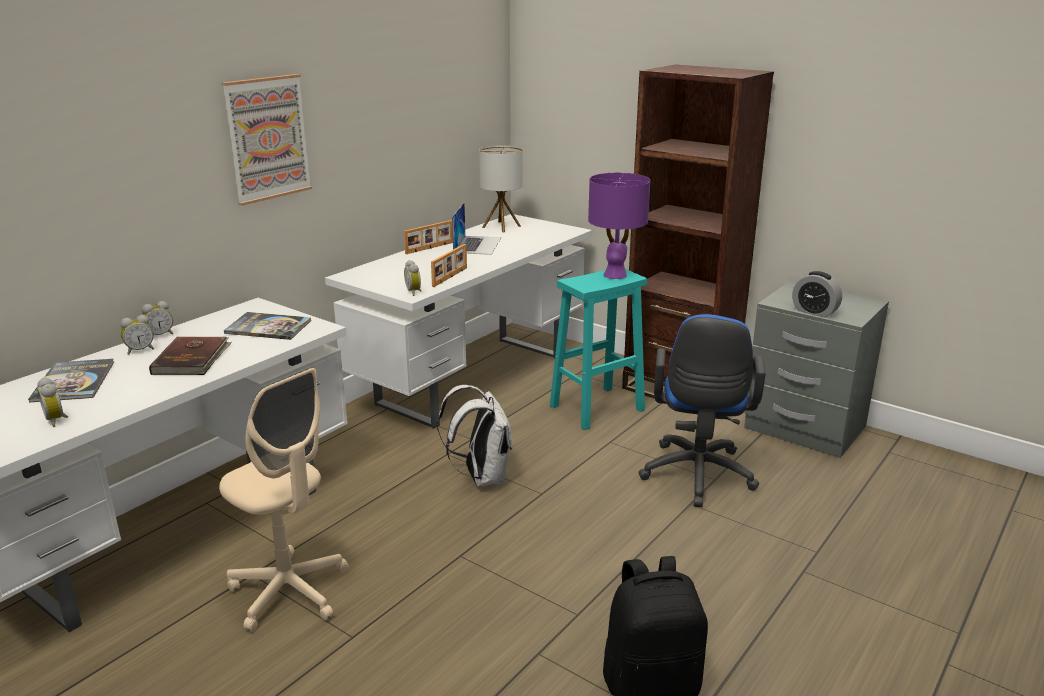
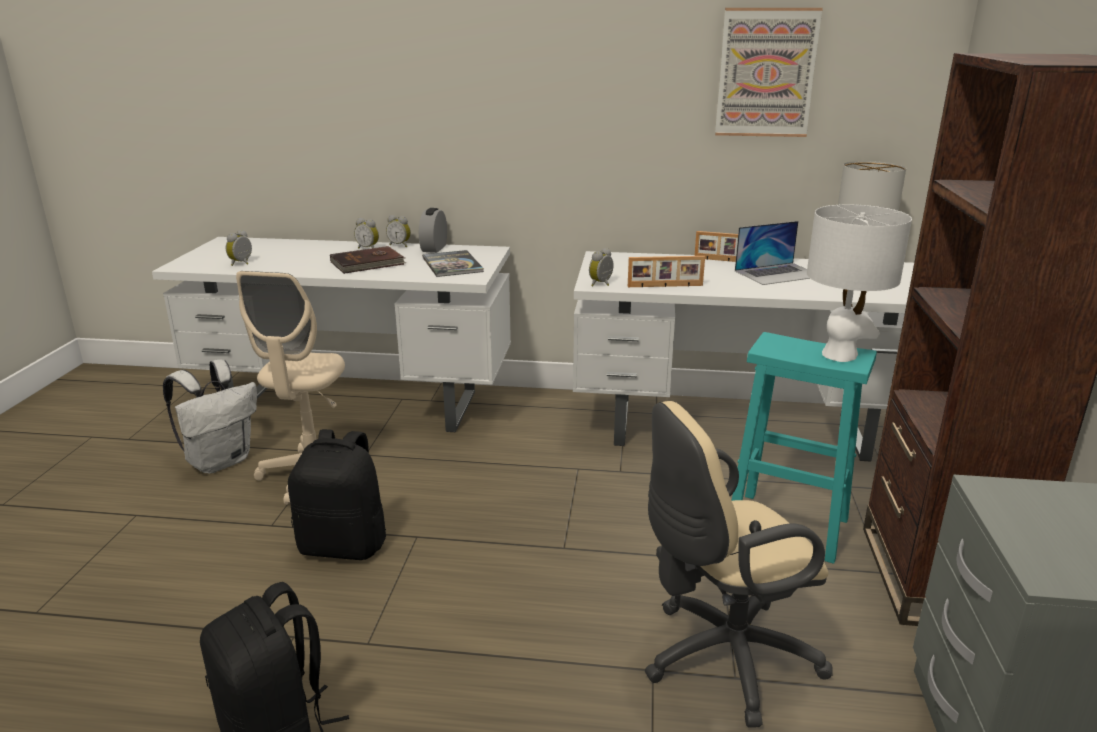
camera: 60 degrees right, 0 degrees up
book [28,359,114,403] -> none
picture [222,74,312,206] -> picture moved to [715,8,823,137]
white backpack [437,385,513,487] -> white backpack moved to [163,359,257,474]
purple table lamp [588,173,651,279] -> white table lamp [807,204,912,362]
blue office chair [638,314,765,507] -> beige office chair [645,401,833,728]
alarm clock [792,271,842,318] -> alarm clock moved to [419,208,447,253]
none -> black backpack [288,429,386,560]

